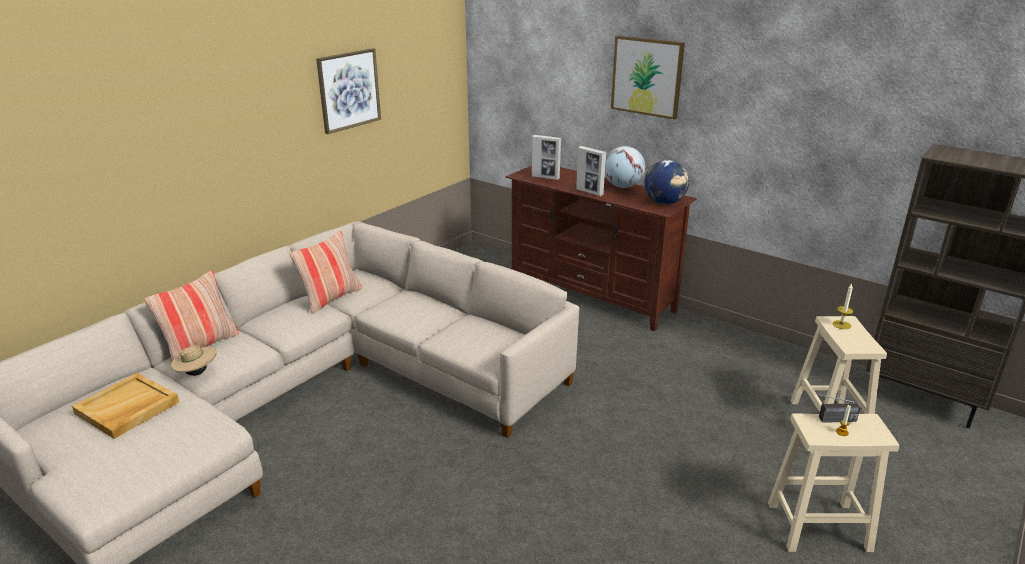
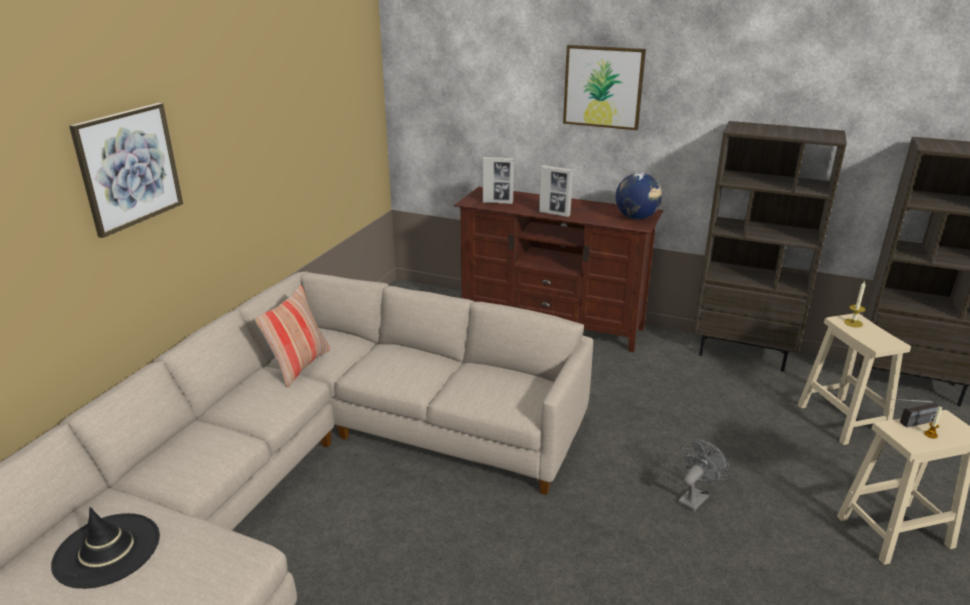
camera: 15 degrees left, 0 degrees up
beige tray [72,373,179,439] -> black hat [51,507,160,589]
pillow [144,271,239,361] -> none
beige hat [171,342,217,376] -> none
picture [316,48,381,134] -> picture moved to [69,103,183,238]
globe [605,146,645,188] -> none
none -> grey fan [678,439,730,512]
none -> brown bookcase [693,121,847,372]

